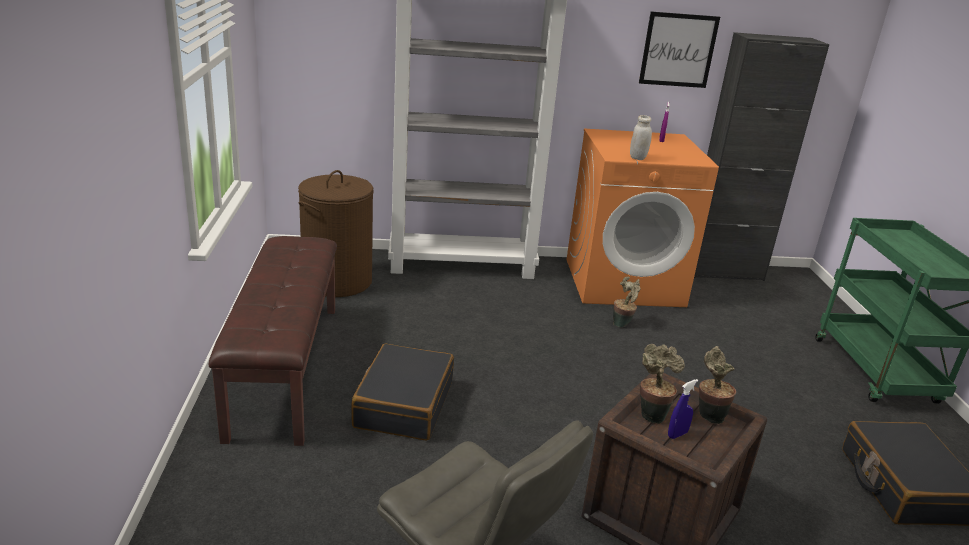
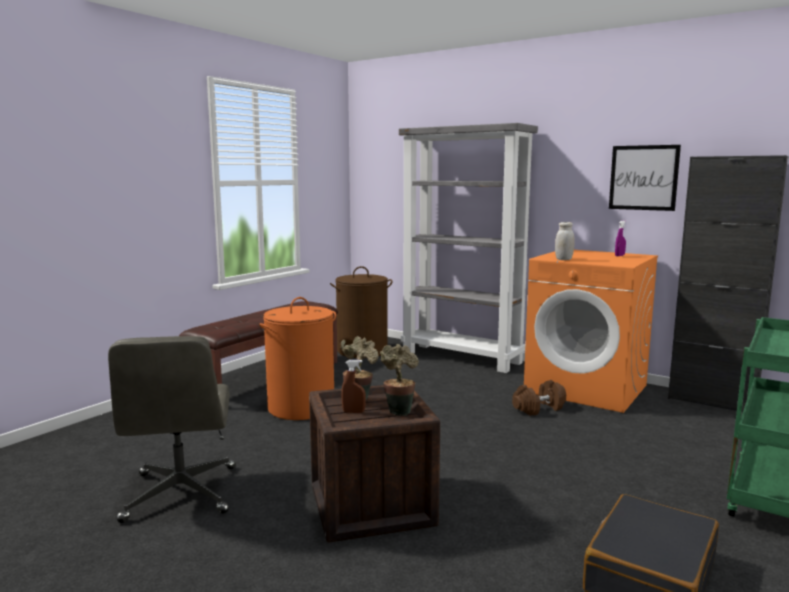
camera: 40 degrees right, 15 degrees down
black suitcase [351,343,454,441] -> orange laundry basket [259,297,336,420]
potted plant [613,277,641,327] -> brown dumbbell [512,380,566,416]
blue spray bottle [668,379,698,439] -> brown spray bottle [341,360,366,413]

